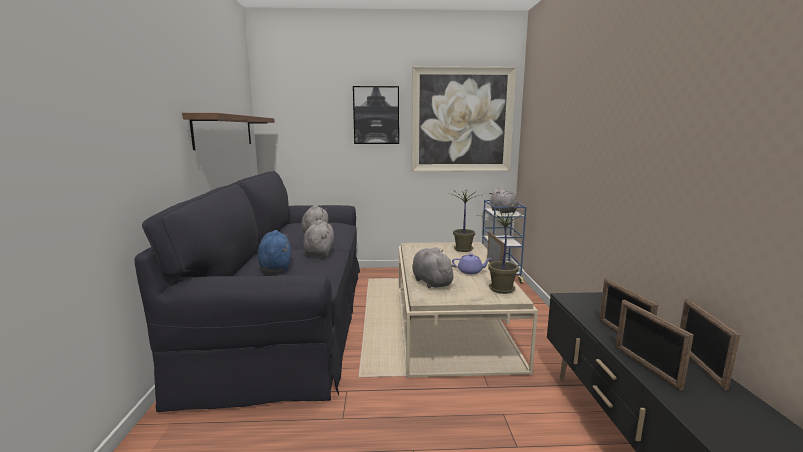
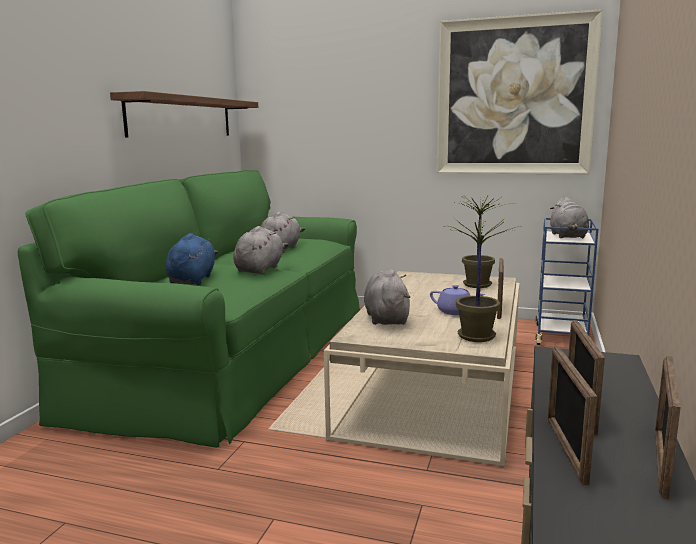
camera: 20 degrees right, 0 degrees up
black sofa [135,171,360,412] -> green sofa [18,170,360,448]
picture [353,86,399,144] -> none

